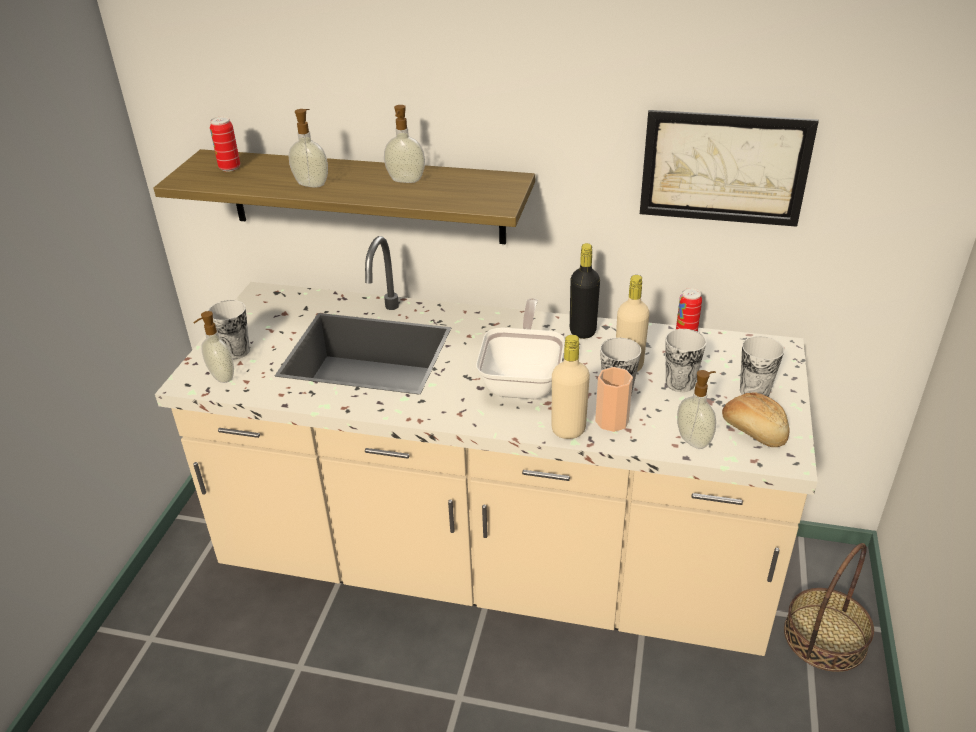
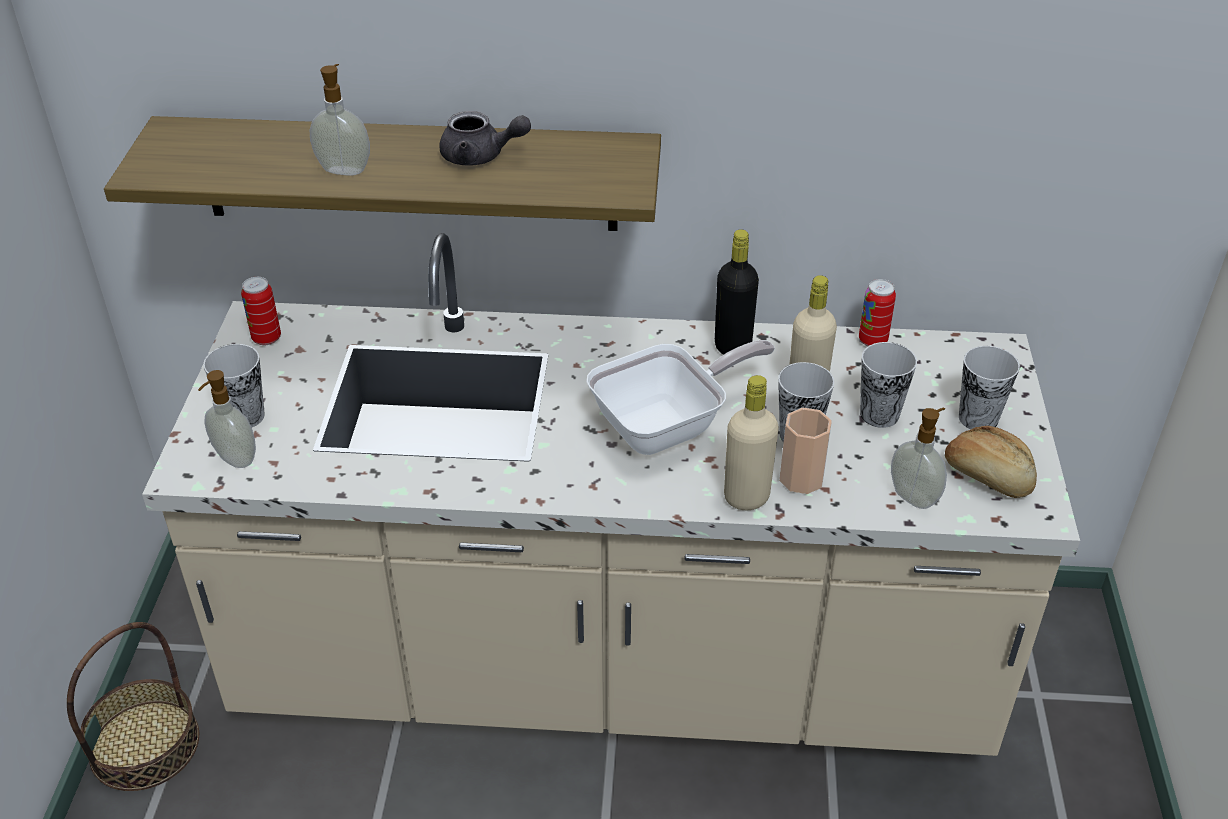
camera: 10 degrees left, 5 degrees up
can [210,116,240,172] -> can moved to [241,277,281,345]
soap dispenser [384,105,425,183] -> grey teapot [440,111,531,165]
frying pan [476,298,565,399] -> frying pan turned 60 degrees clockwise [586,340,775,455]
picture [640,110,819,227] -> none
basket [784,543,874,672] -> basket moved to [67,622,199,791]

